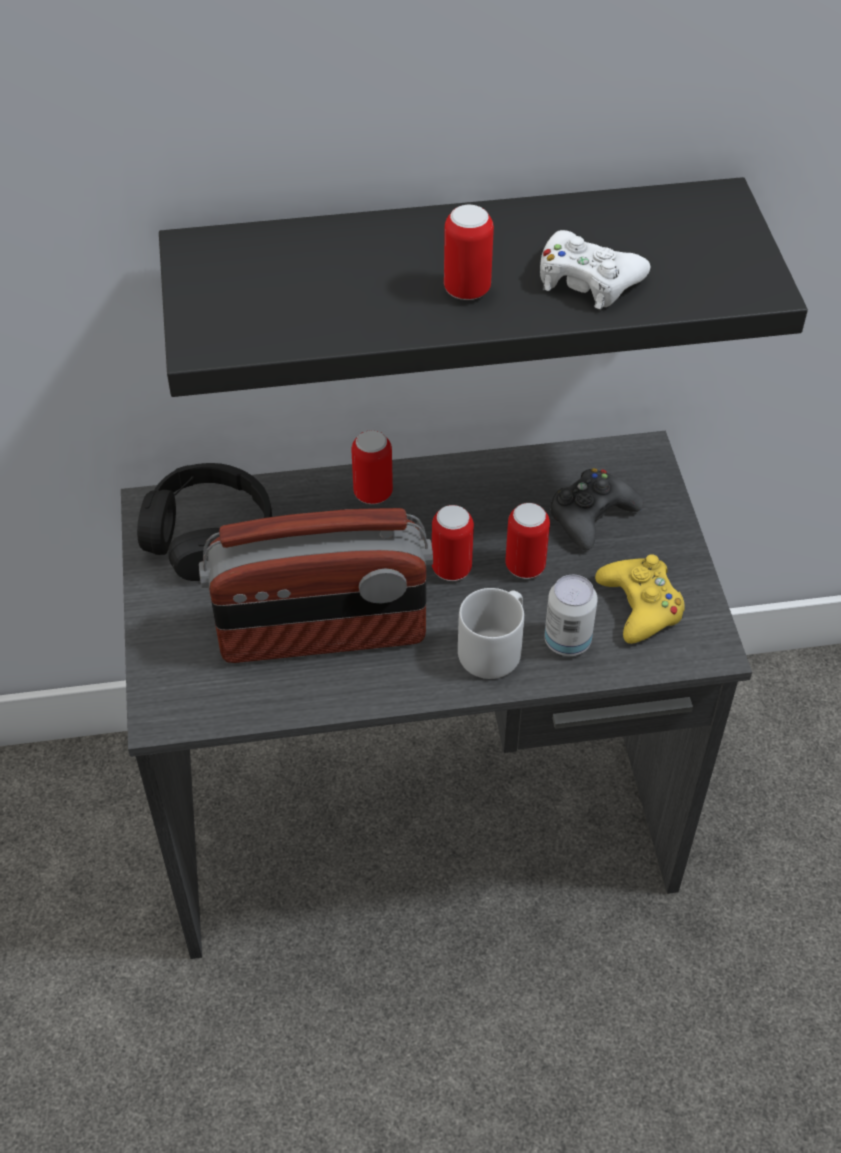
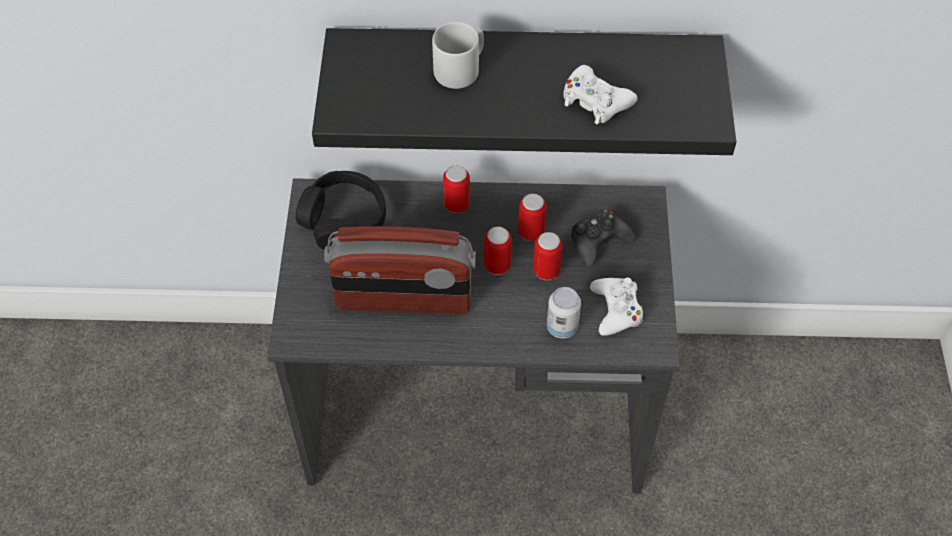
camera: 10 degrees right, 5 degrees up
can [444,205,494,300] -> can moved to [518,194,547,241]
grey mug [458,588,524,679] -> grey mug moved to [432,22,484,89]
yellow game controller [595,554,685,644] -> white game controller [590,278,643,336]

